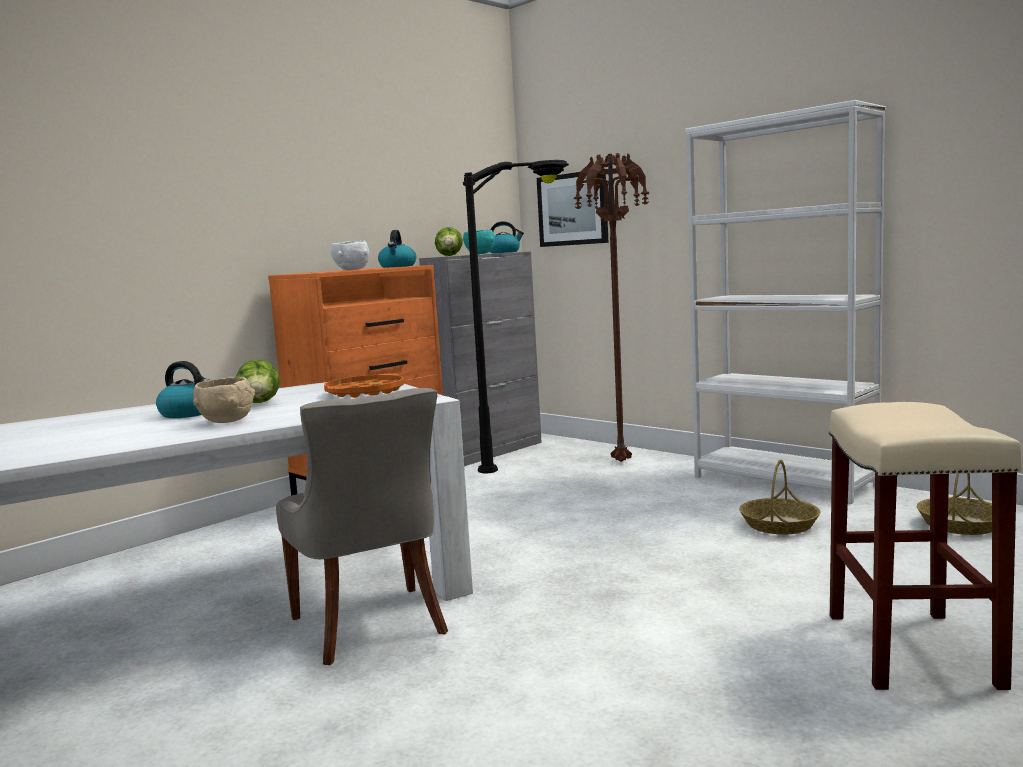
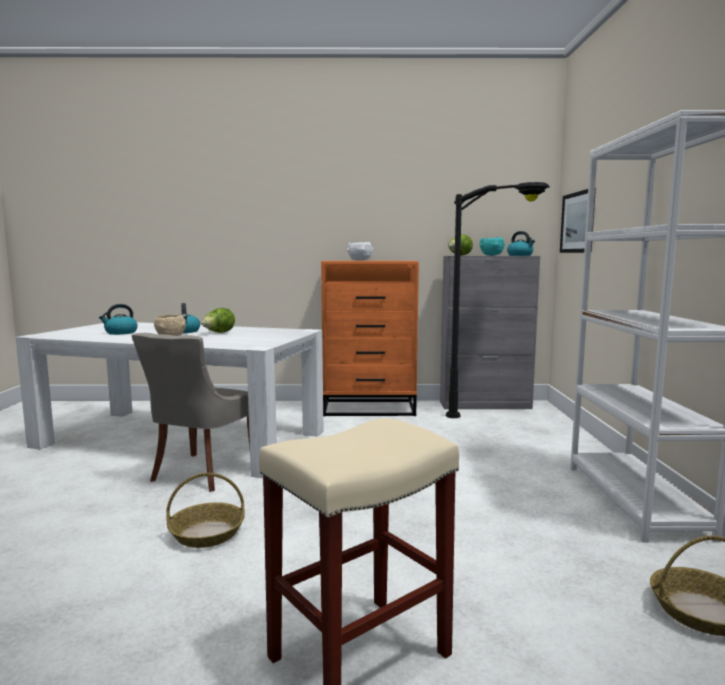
camera: 45 degrees right, 0 degrees up
orange tray [324,373,404,398] -> none
kettle [378,230,416,268] -> kettle moved to [99,304,138,335]
brown floor lamp [574,153,650,462] -> none
basket [739,460,820,534] -> basket moved to [166,473,244,548]

